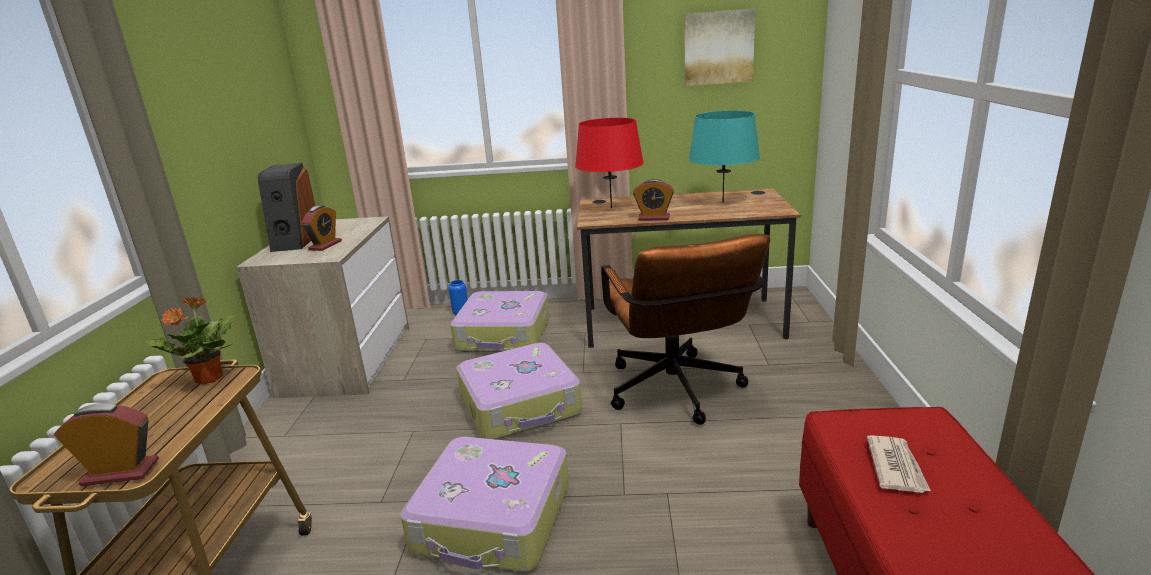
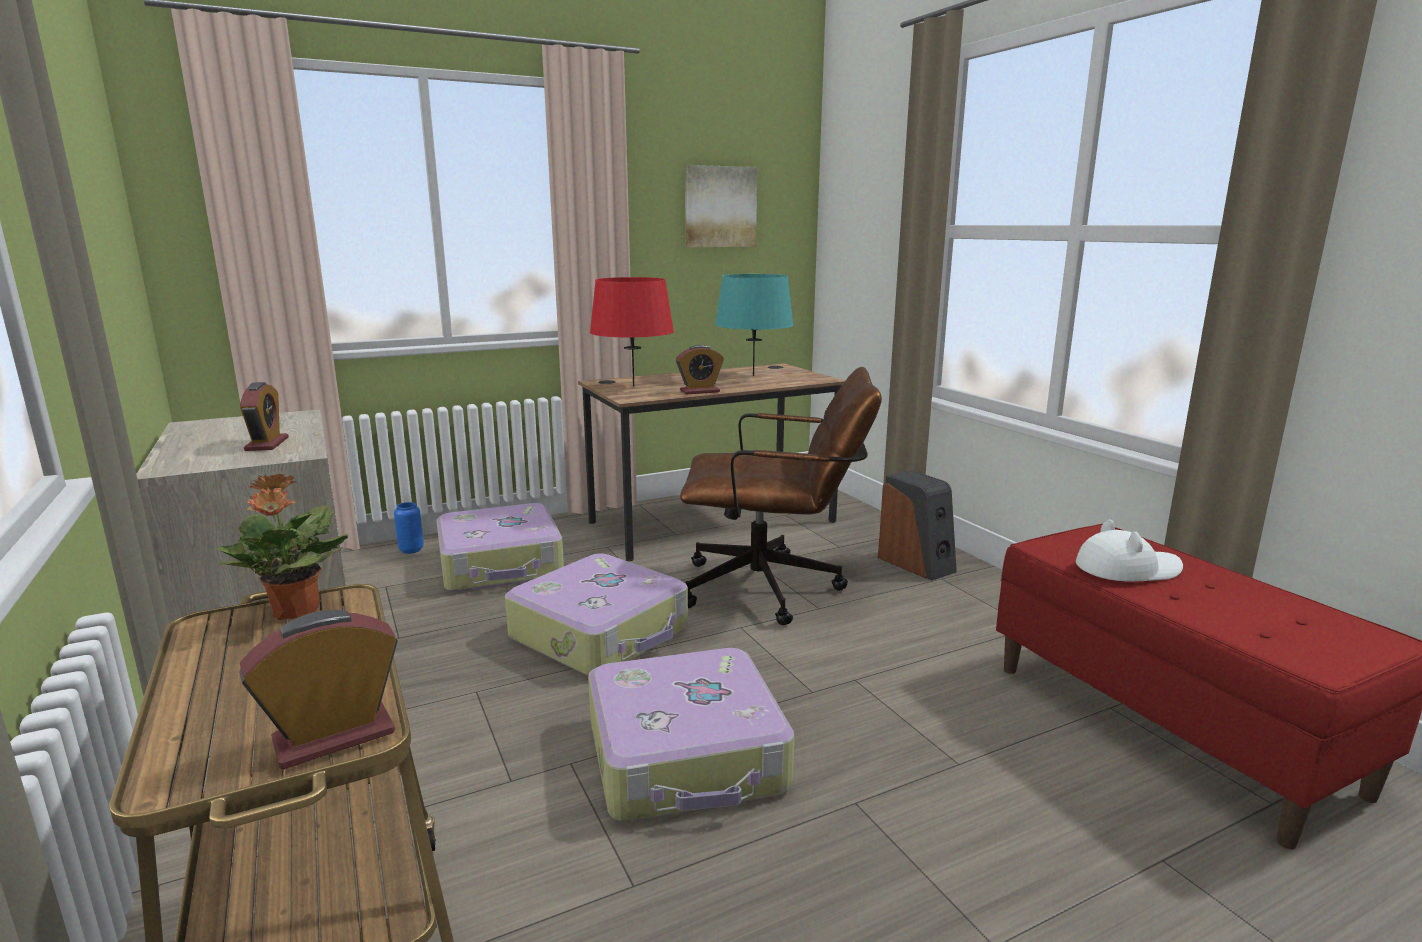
camera: 30 degrees left, 5 degrees down
speaker [258,163,315,252] -> speaker moved to [878,470,957,581]
brown office chair [601,234,770,425] -> brown office chair turned 45 degrees counterclockwise [680,367,882,625]
newspaper [867,435,931,493] -> white hat [1076,519,1183,581]

